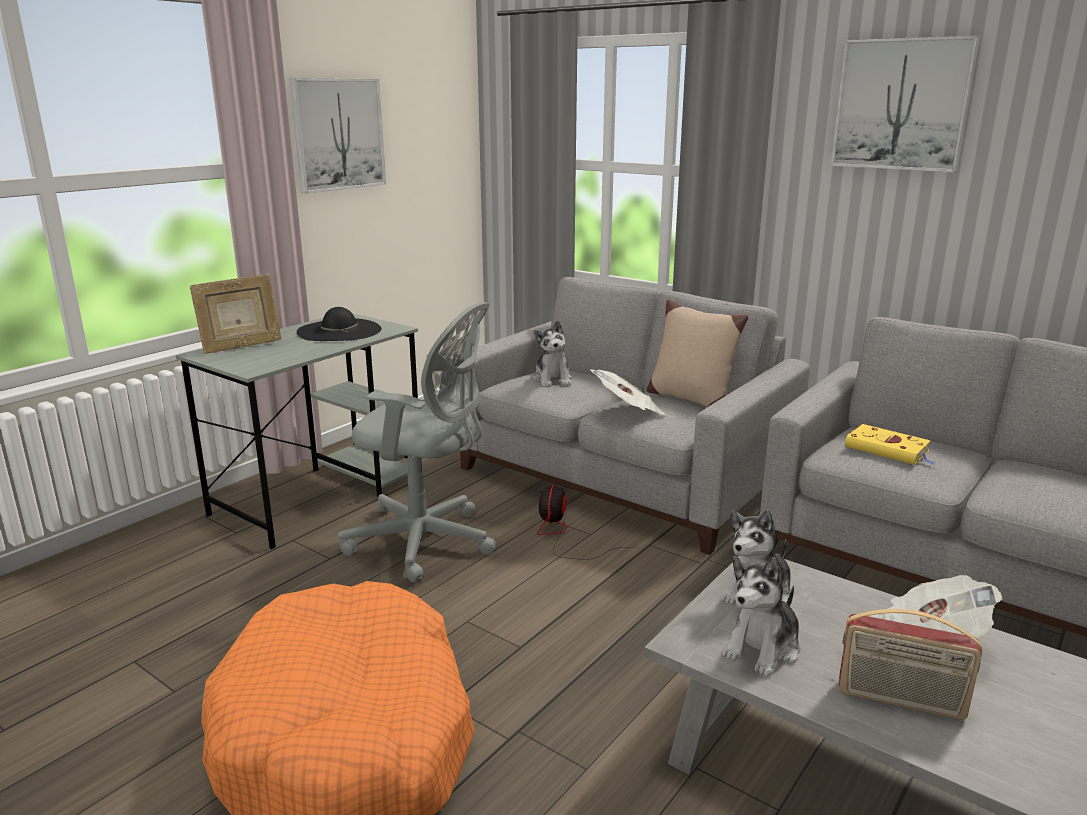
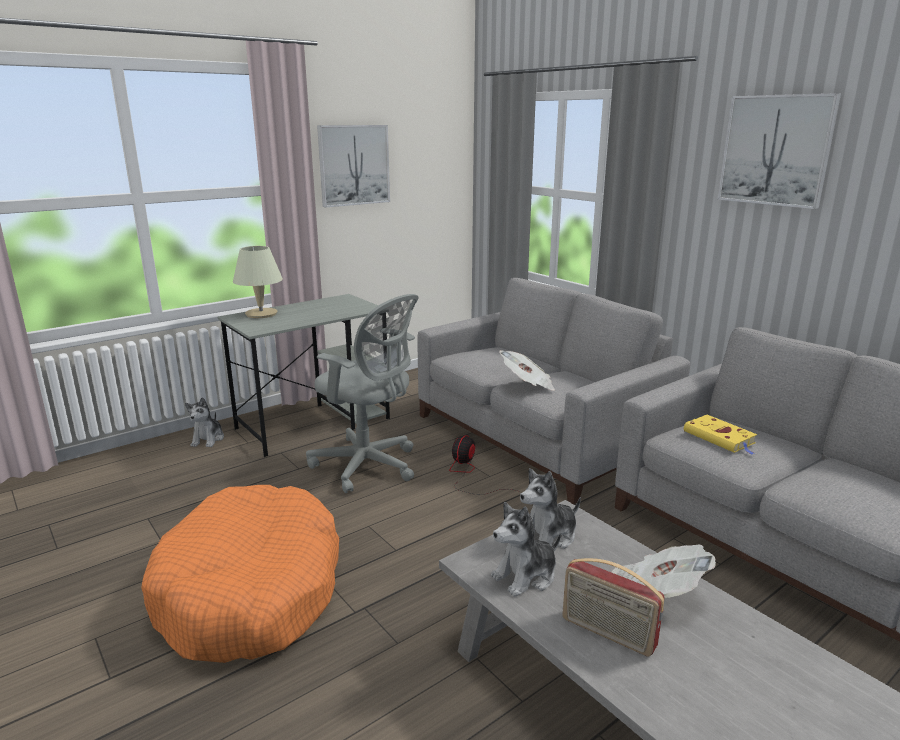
camera: 15 degrees right, 0 degrees up
picture frame [190,274,282,354] -> beige table lamp [233,246,283,318]
black hat [297,307,382,341] -> none
plush toy [533,320,572,387] -> plush toy moved to [185,397,224,447]
beige pillow [647,299,748,407] -> none

